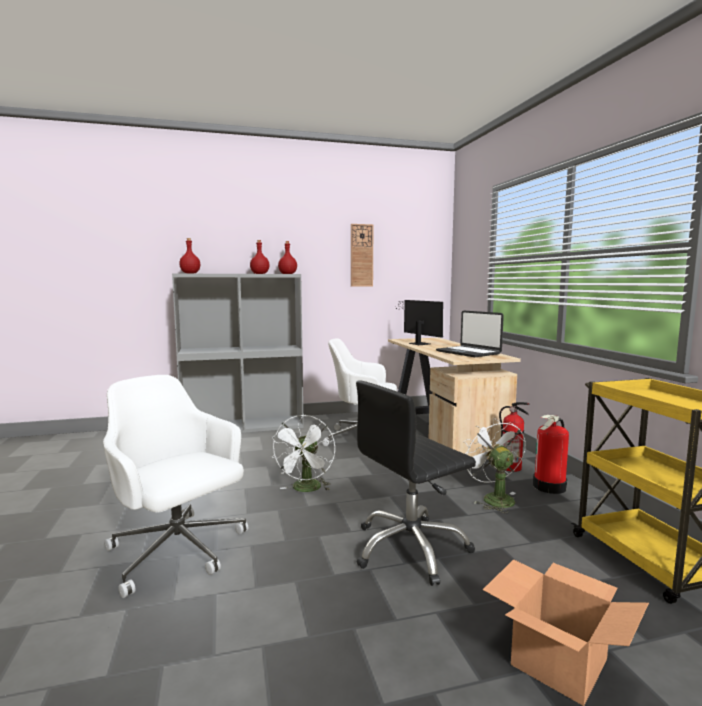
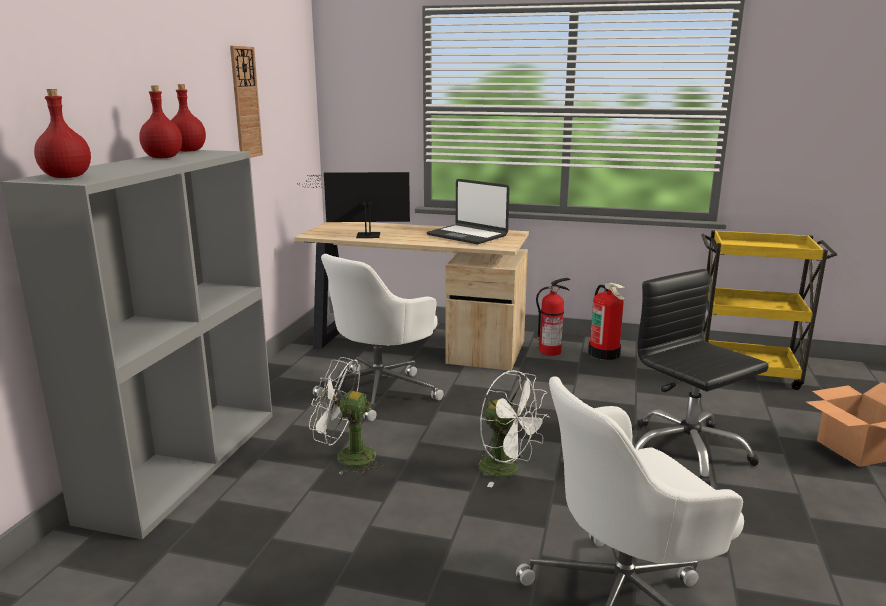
camera: 60 degrees left, 10 degrees up
black office chair [356,380,476,586] -> black office chair turned 150 degrees clockwise [634,269,768,485]
laptop [436,311,504,357] -> laptop turned 45 degrees clockwise [427,179,510,245]
white fan [463,418,526,513] -> white fan moved to [309,357,383,475]

